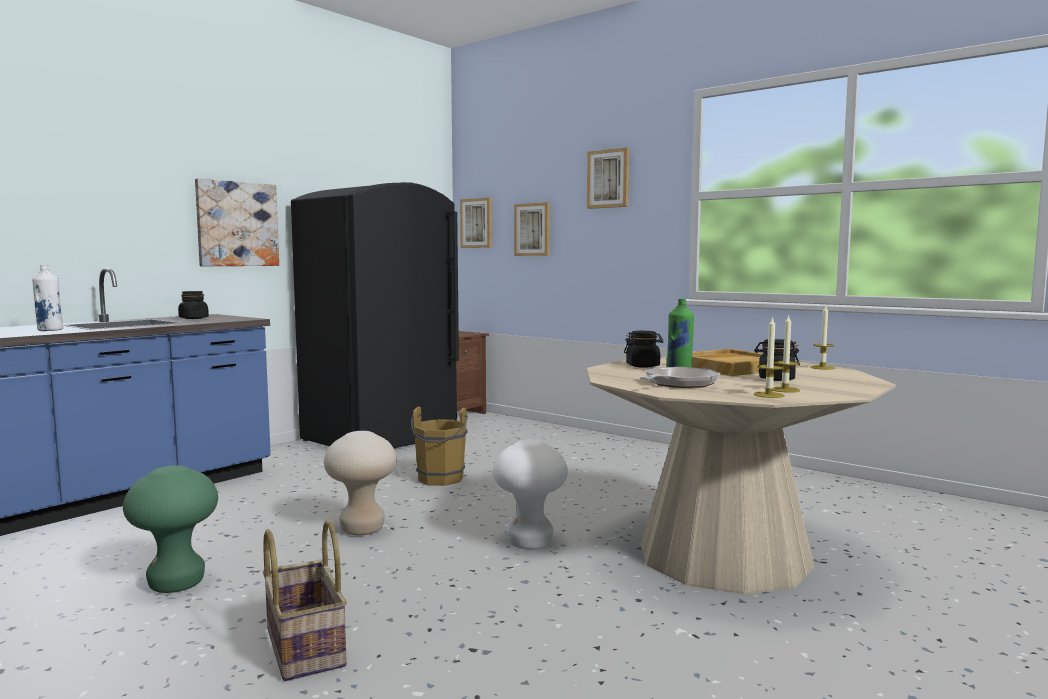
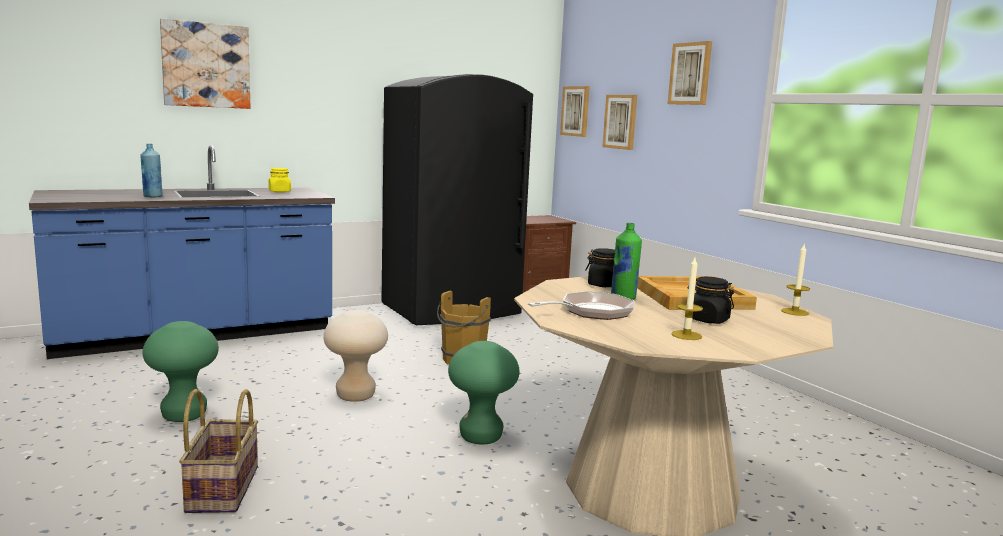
camera: 20 degrees right, 5 degrees up
white bottle [32,265,64,331] -> blue bottle [140,144,163,197]
black jar [178,291,209,319] -> yellow jar [269,168,291,193]
picture [195,178,279,266] -> picture moved to [160,19,250,109]
white stool [493,439,568,550] -> green stool [448,341,519,444]
candle [754,318,784,398] -> none

